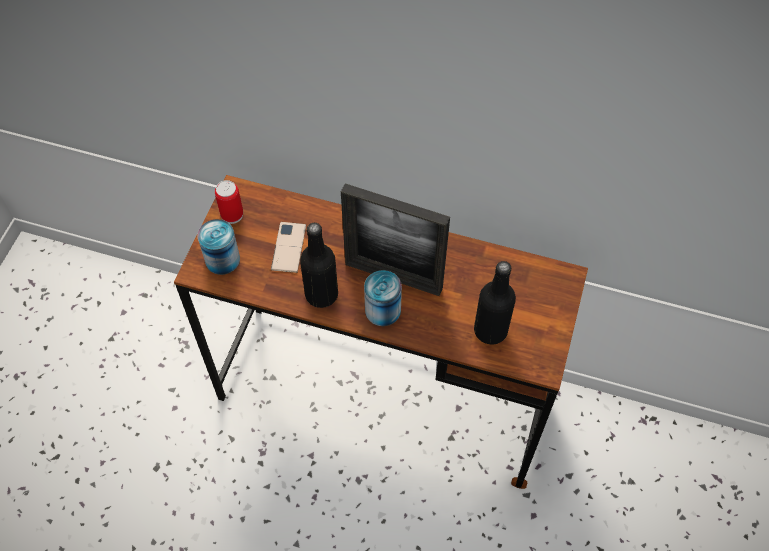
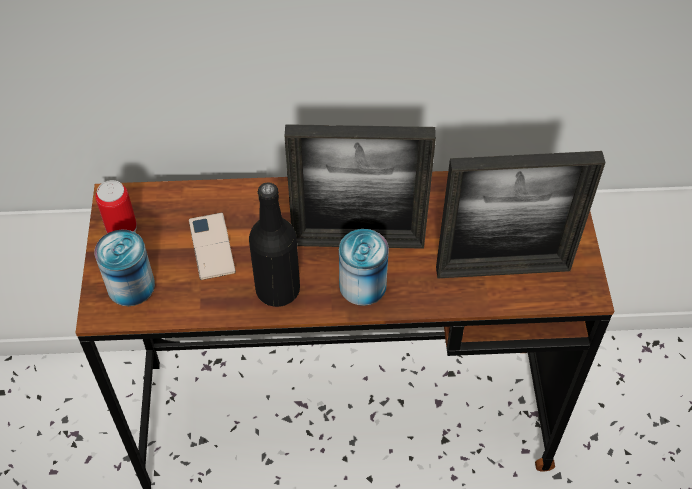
camera: 20 degrees left, 5 degrees down
black bottle [474,261,516,344] -> picture frame [436,151,606,278]

